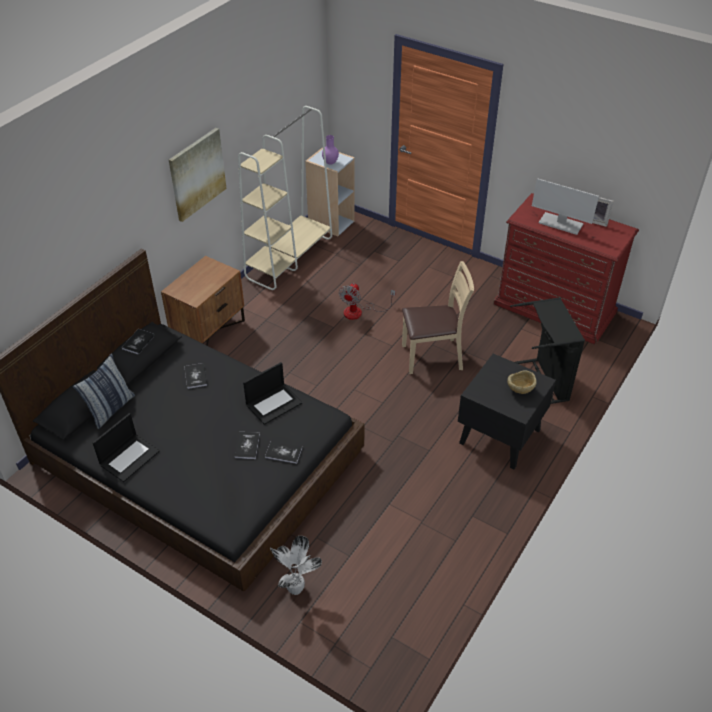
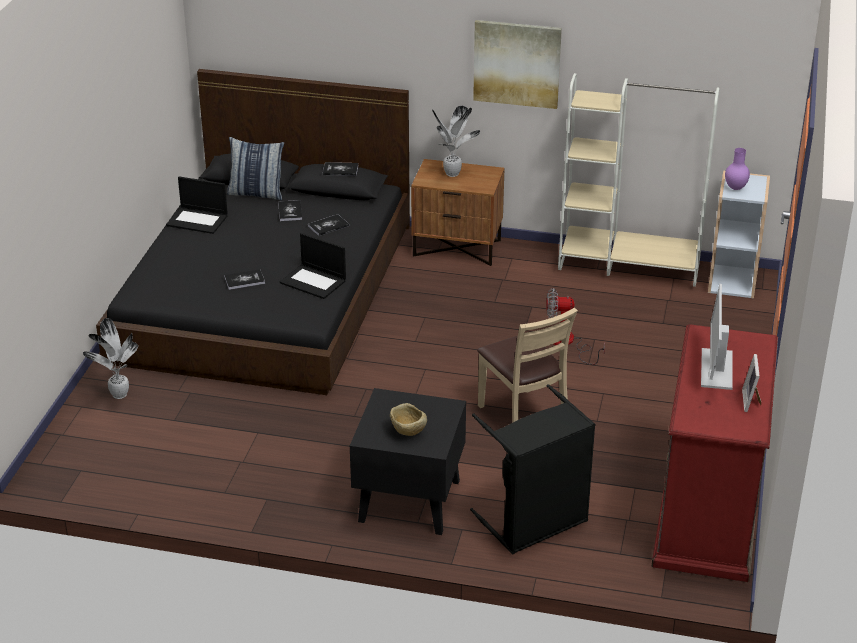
camera: 70 degrees right, 10 degrees down
book [265,441,302,464] -> book moved to [278,200,302,221]
none -> potted plant [432,106,480,177]

